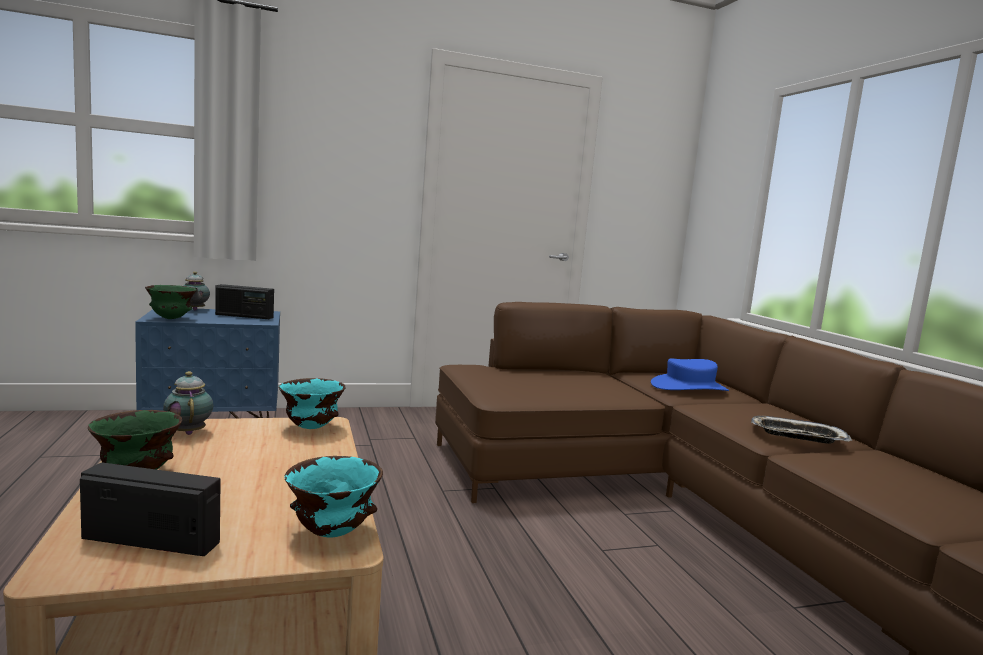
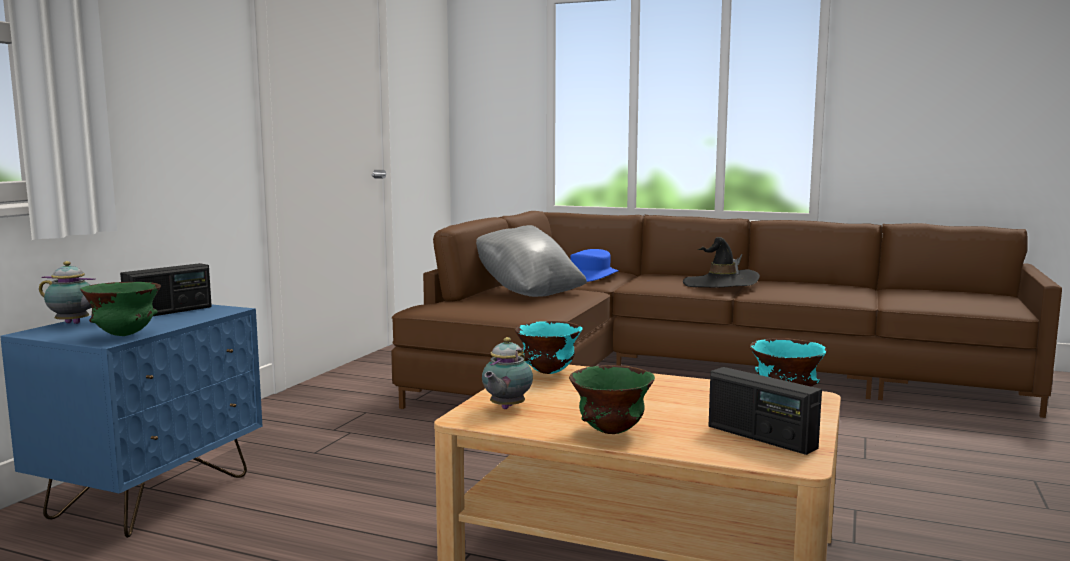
camera: 50 degrees left, 0 degrees up
radio [80,462,221,556] -> radio turned 90 degrees counterclockwise [709,367,822,455]
teapot [163,371,213,435] -> teapot turned 75 degrees counterclockwise [482,337,533,409]
tray [751,416,852,444] -> black hat [683,237,760,288]
none -> grey pillow [476,225,587,297]

